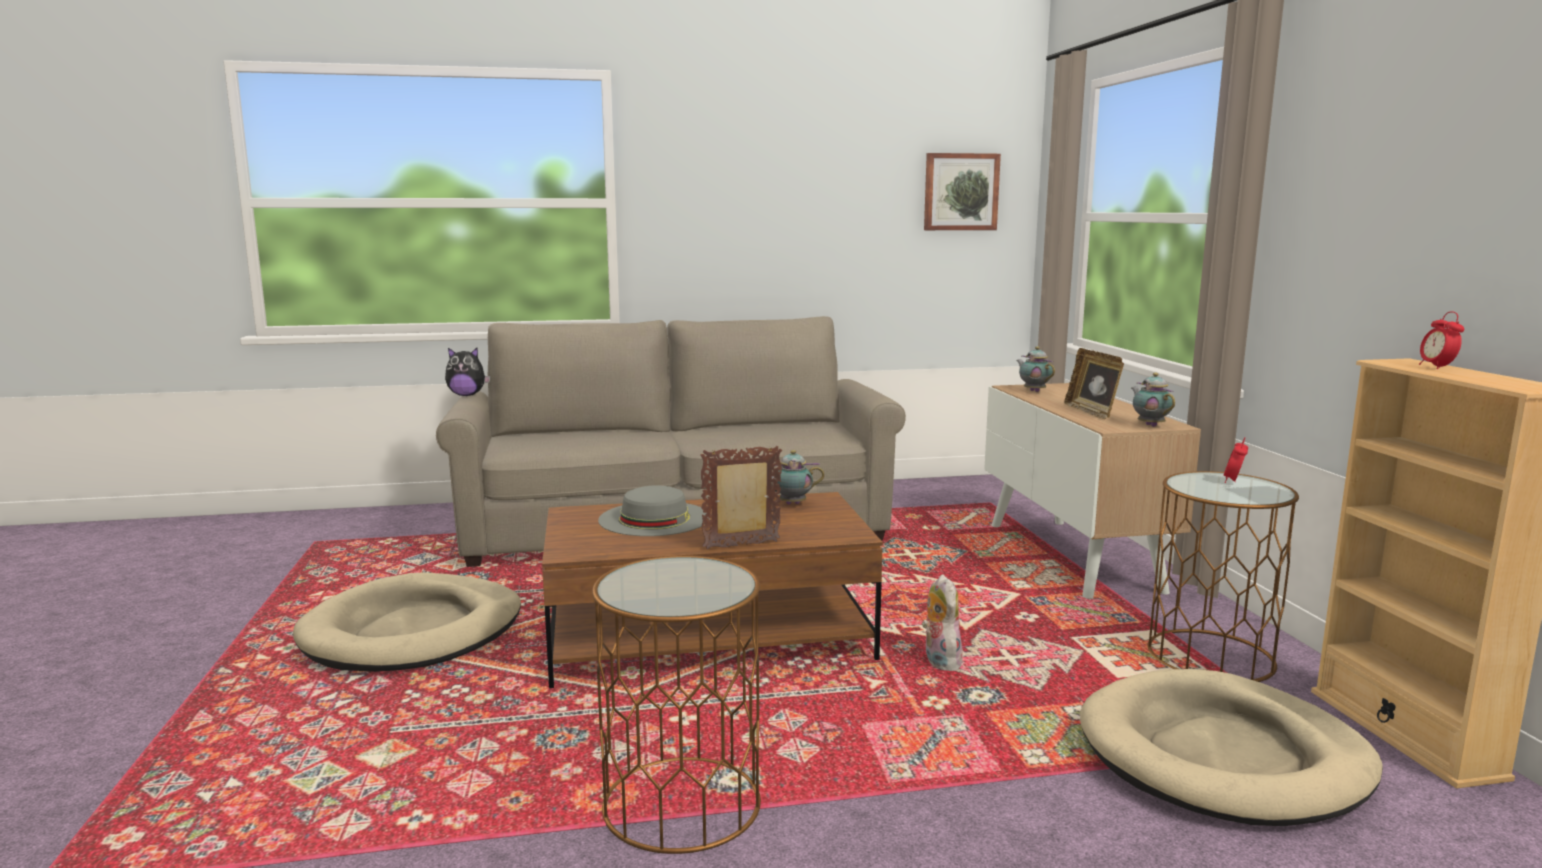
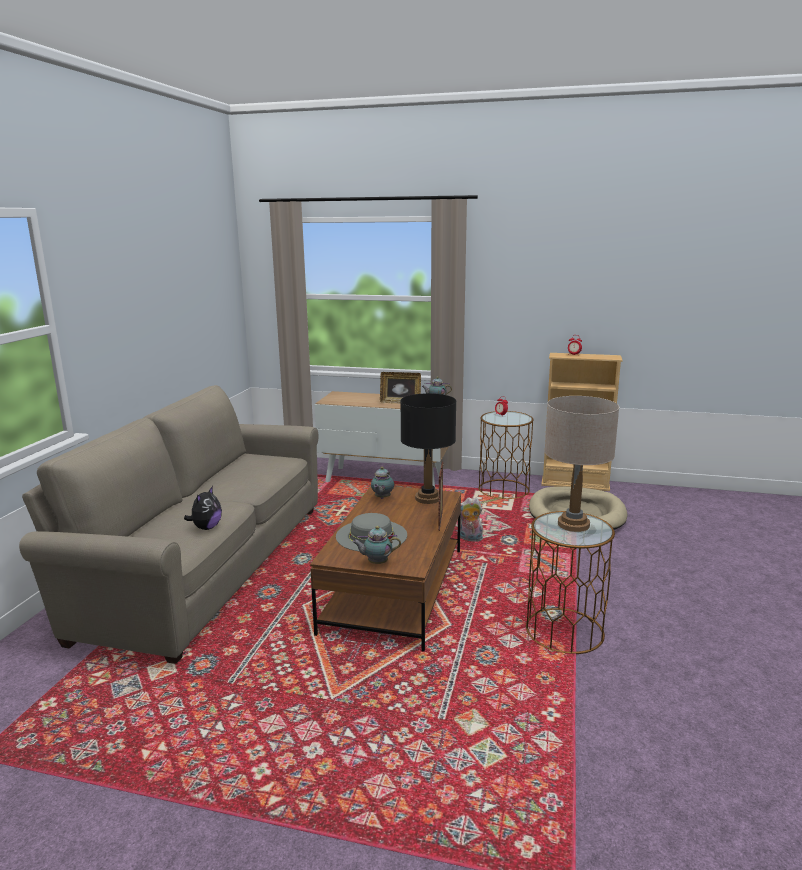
camera: 65 degrees left, 5 degrees up
beige dog bed [293,572,521,672] -> none
plush toy [445,348,490,396] -> plush toy moved to [184,486,222,530]
picture [924,153,1001,230] -> none
teapot [1016,346,1055,392] -> teapot moved to [352,526,401,564]
none -> black table lamp [400,393,456,504]
none -> beige table lamp [545,396,619,532]

